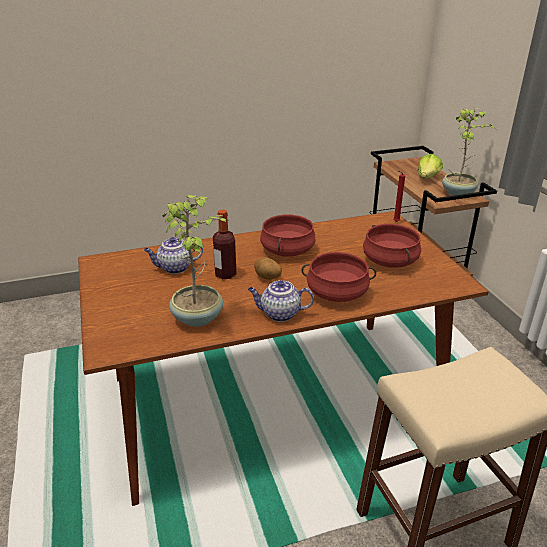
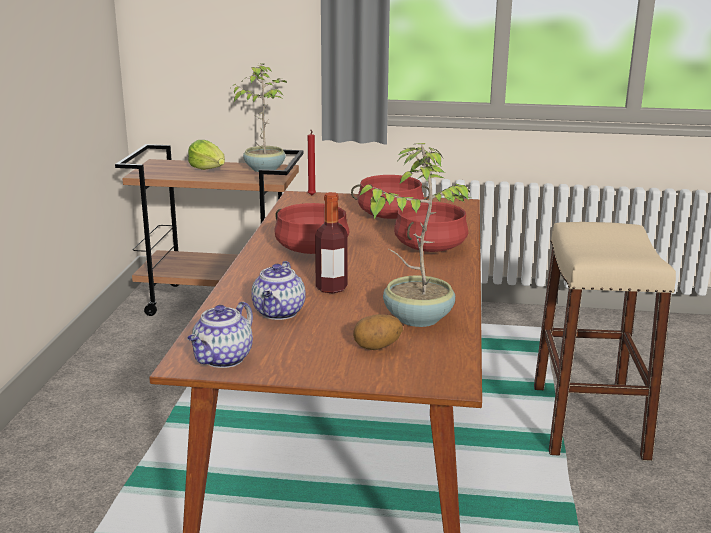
camera: 65 degrees left, 10 degrees down
teapot [248,280,314,322] -> teapot moved to [187,302,253,368]
potato [254,257,282,280] -> potato moved to [353,314,403,350]

